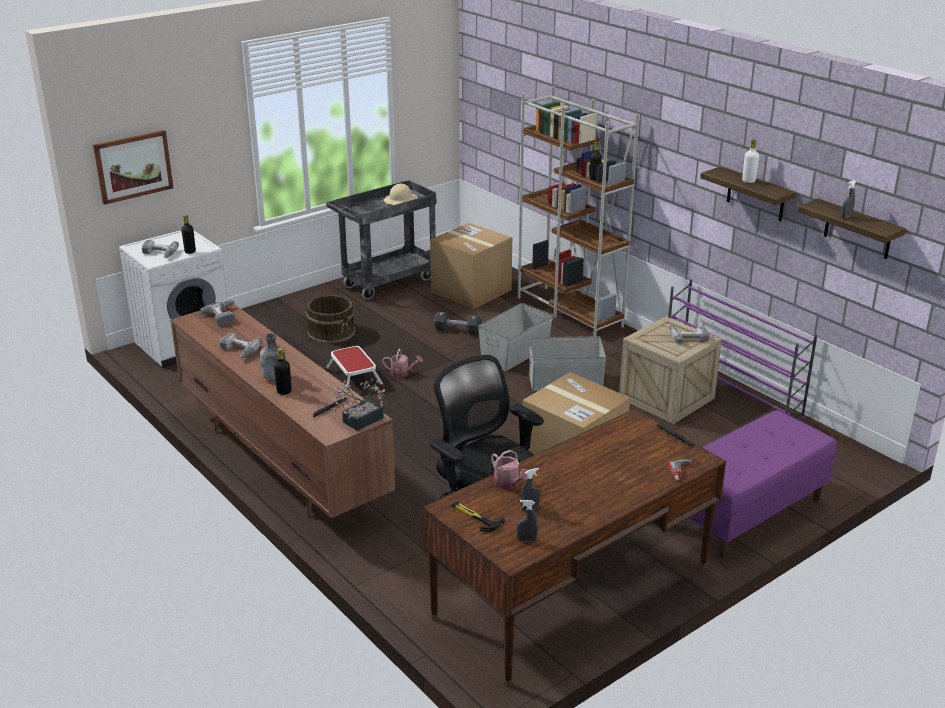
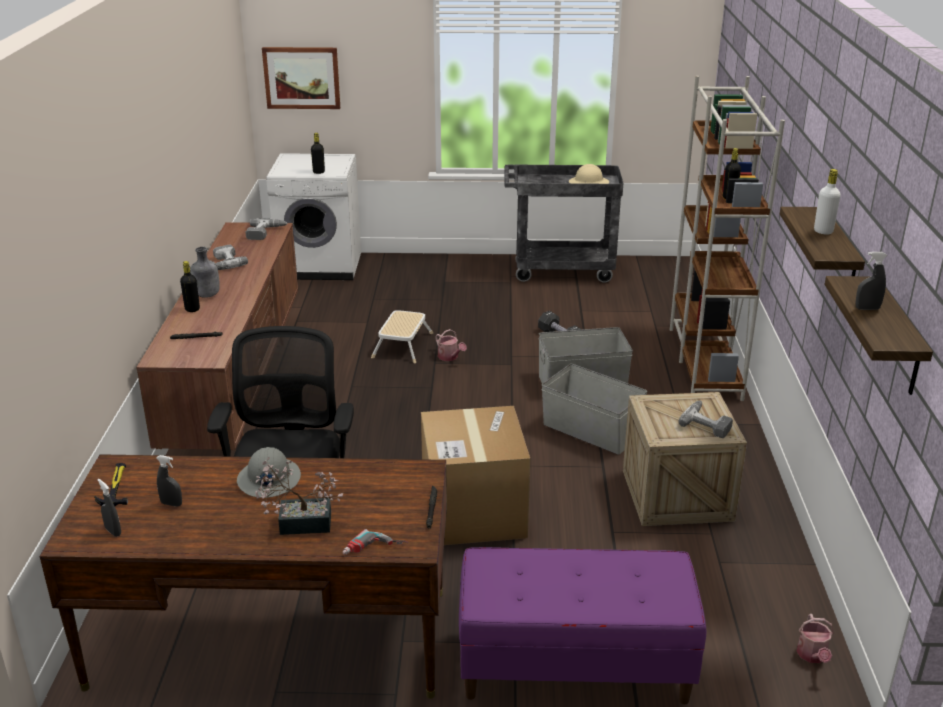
camera: 40 degrees right, 0 degrees up
power drill [142,240,179,258] -> none
brown bucket [306,295,356,343] -> none
red step ladder [325,346,385,388] -> beige step ladder [371,310,433,364]
potted plant [331,379,385,431] -> potted plant moved to [255,457,343,535]
cardboard box [430,223,512,309] -> none
watering can [491,450,528,490] -> watering can moved to [796,614,834,663]
purple shoe rack [668,279,817,418] -> none
none -> grey hard hat [237,447,301,498]

